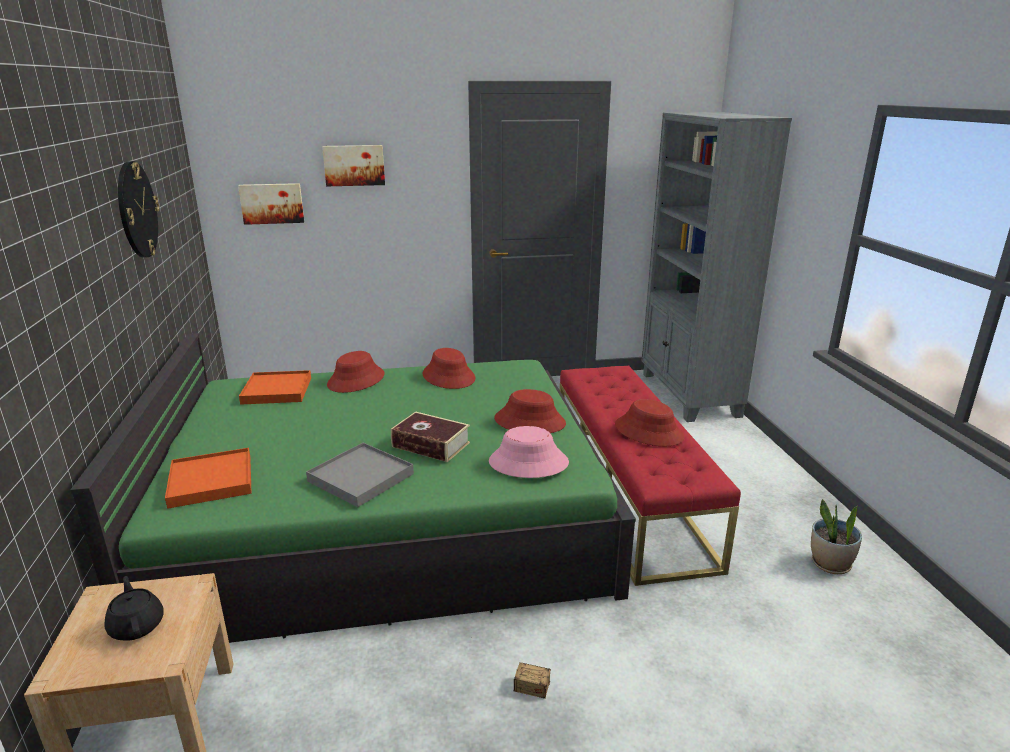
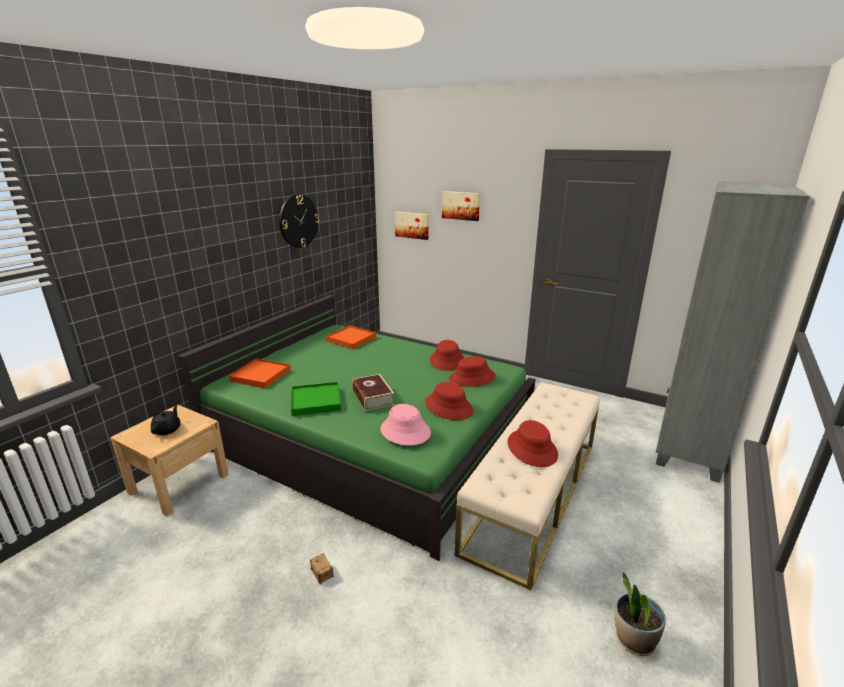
camera: 40 degrees right, 0 degrees up
grey tray [306,443,414,507] -> green tray [291,382,341,416]
red hat [327,351,385,393] -> red hat moved to [449,356,496,387]
red bench [560,366,741,586] -> beige bench [455,382,600,590]

